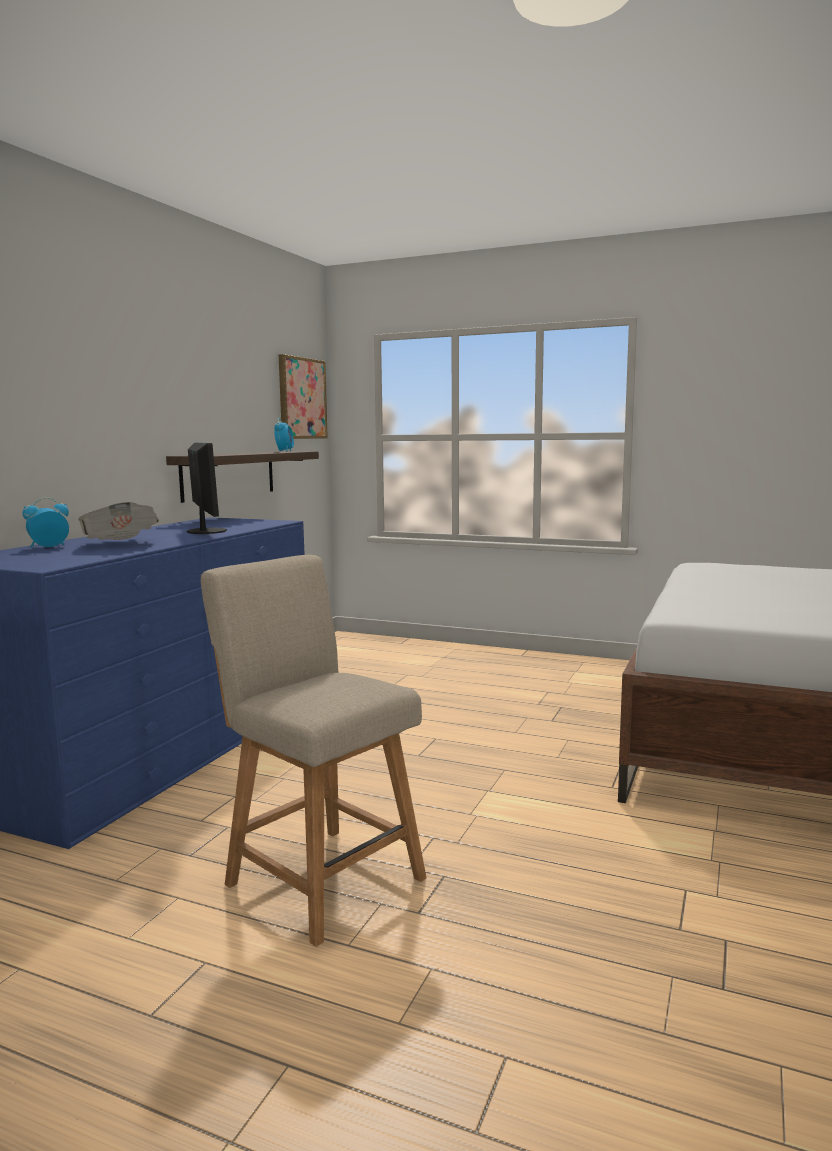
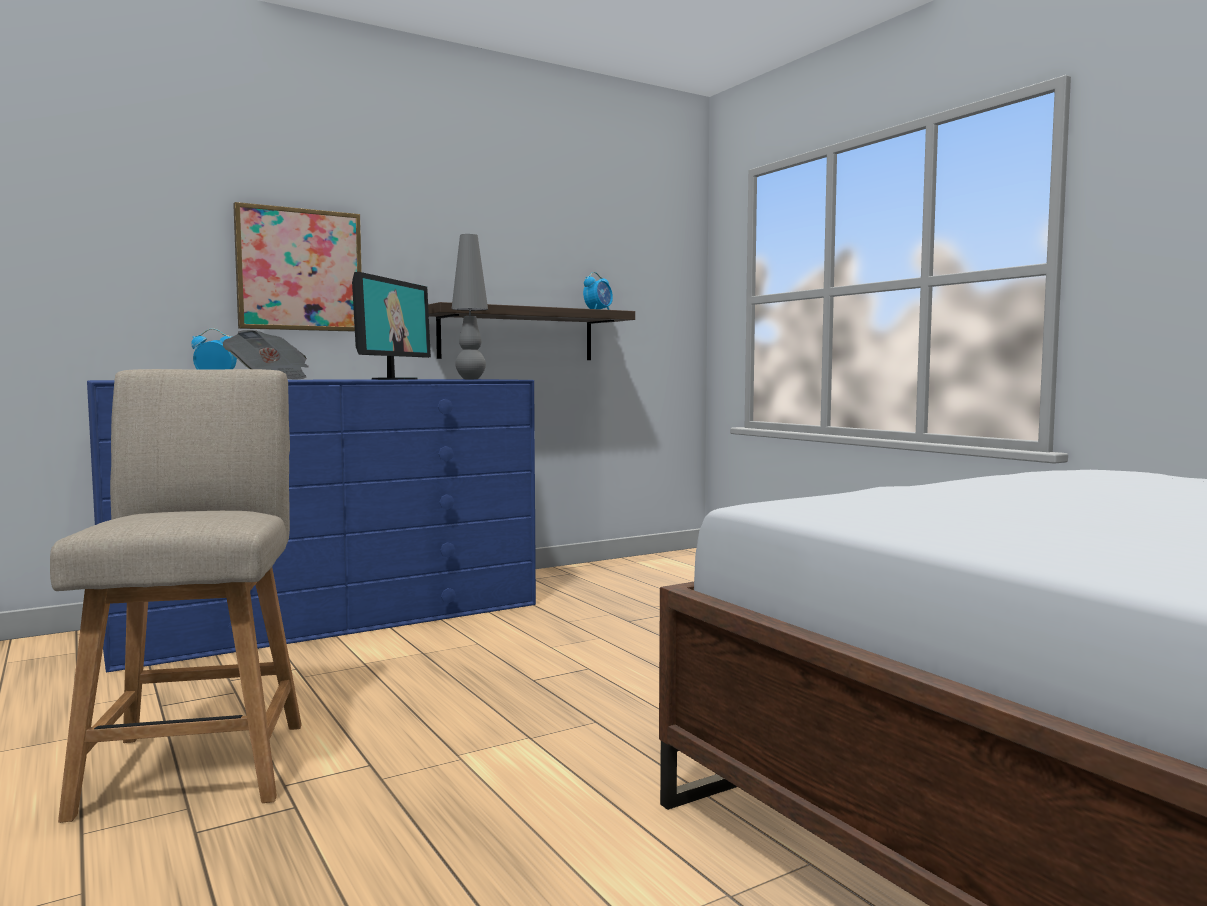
camera: 35 degrees right, 5 degrees down
picture [279,354,328,439] -> picture moved to [233,202,362,332]
none -> grey table lamp [452,234,488,379]

